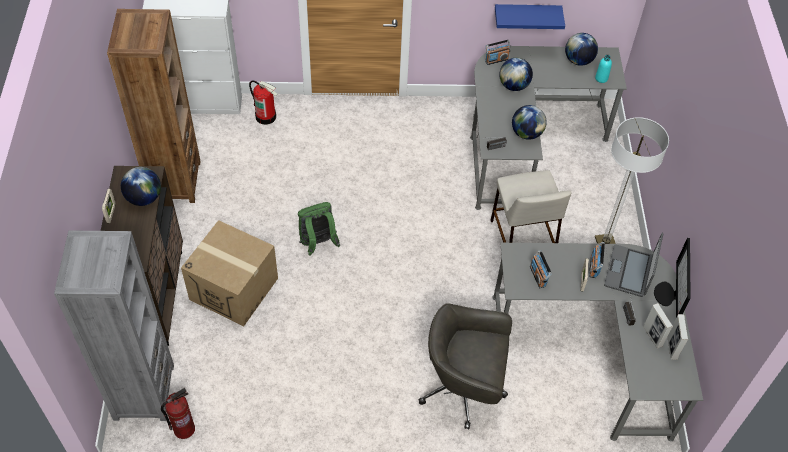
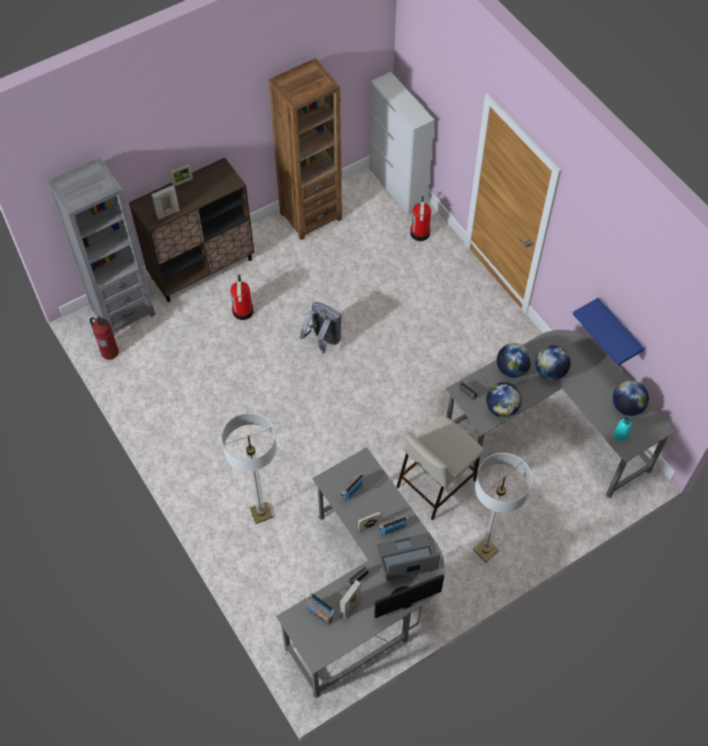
camera: 60 degrees right, 5 degrees up
globe [121,167,161,206] -> globe moved to [497,343,532,378]
cardboard box [181,220,278,326] -> fire extinguisher [230,275,253,320]
green backpack [298,202,340,256] -> grey backpack [300,302,342,353]
grey office chair [419,303,512,429] -> floor lamp [222,413,277,524]
radio [485,40,510,65] -> radio moved to [307,593,335,625]
picture frame [667,314,688,360] -> picture frame moved to [151,185,180,220]

